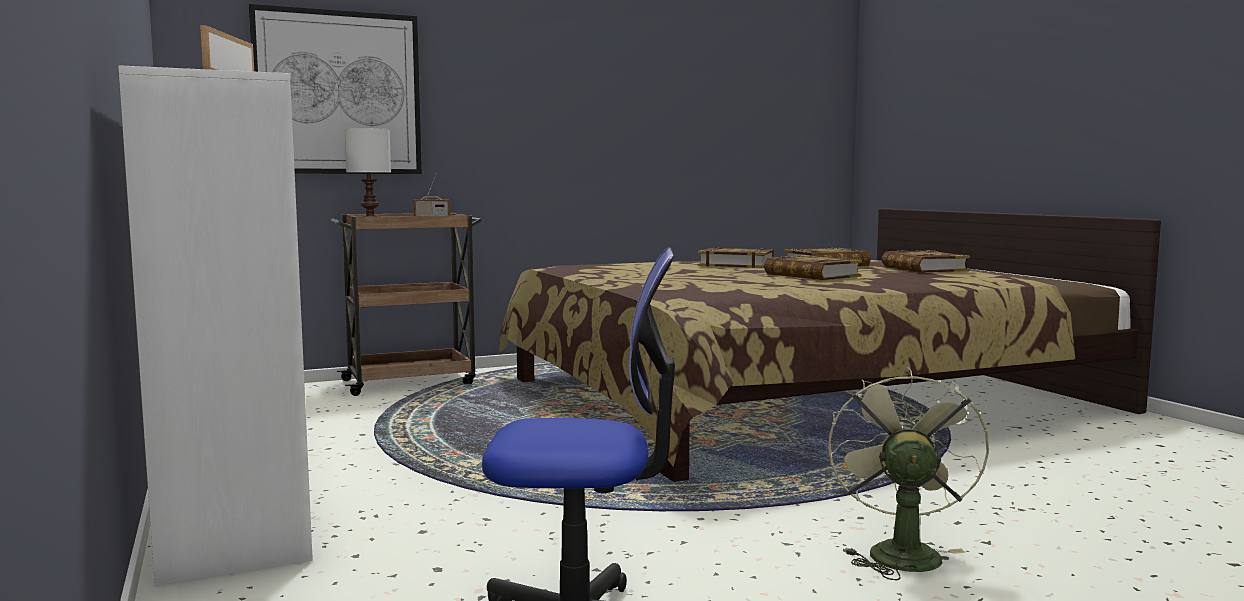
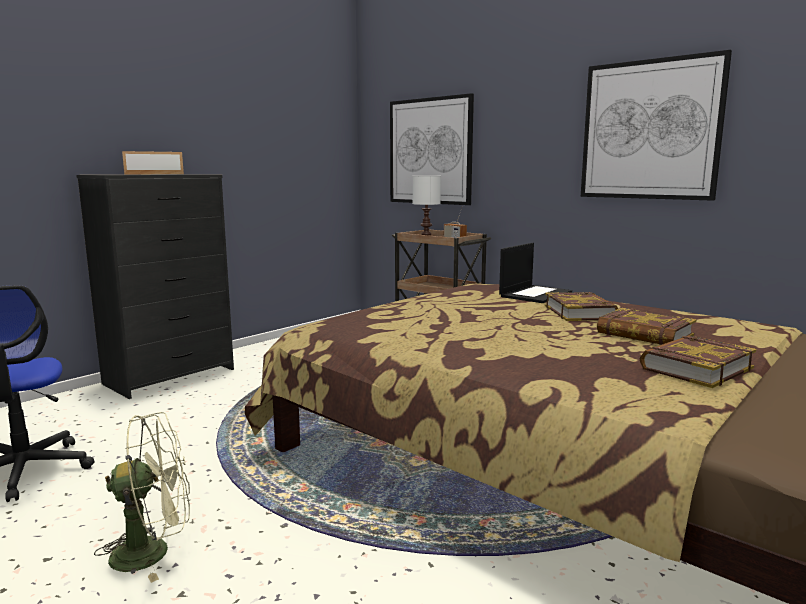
camera: 65 degrees right, 5 degrees up
white dresser [118,65,313,586] -> black dresser [76,174,234,399]
book [764,255,862,280] -> none
none -> laptop [499,243,572,303]
none -> picture [581,50,732,201]

